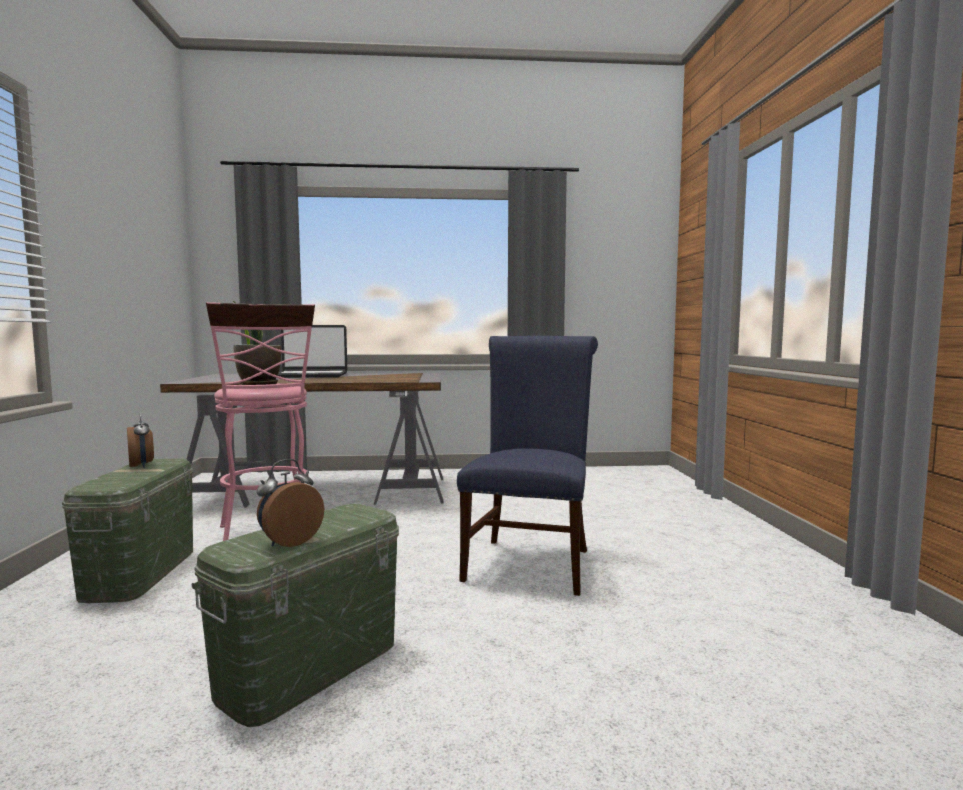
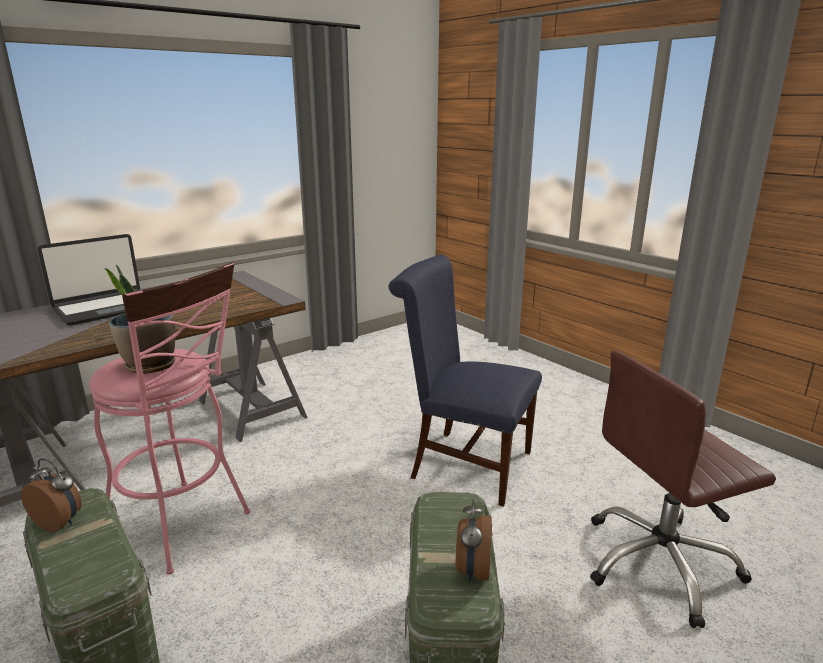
camera: 35 degrees left, 15 degrees up
blue chair [457,336,598,596] -> blue chair turned 45 degrees counterclockwise [389,255,542,507]
none -> brown office chair [590,351,776,628]

